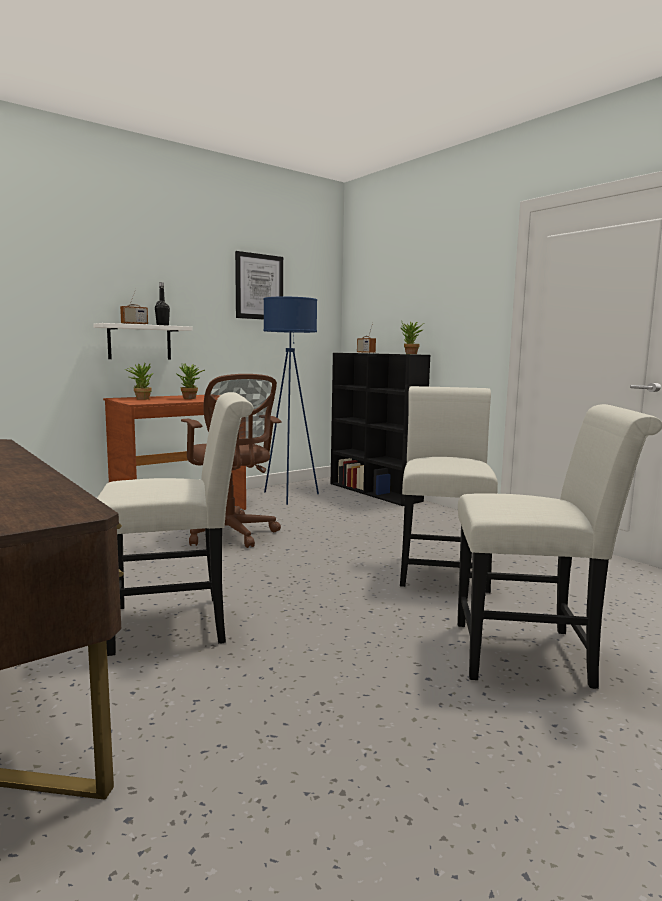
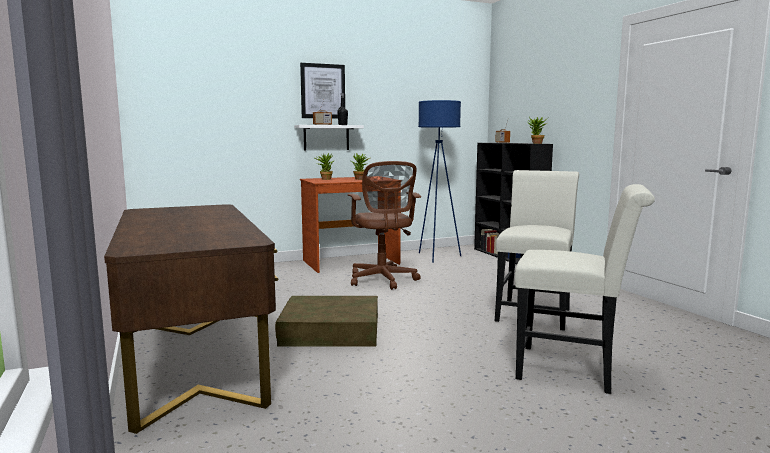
camera: 15 degrees right, 0 degrees up
white chair [97,392,254,656] -> brown storage box [275,296,378,347]
picture [235,251,283,319] -> picture moved to [300,63,345,119]

